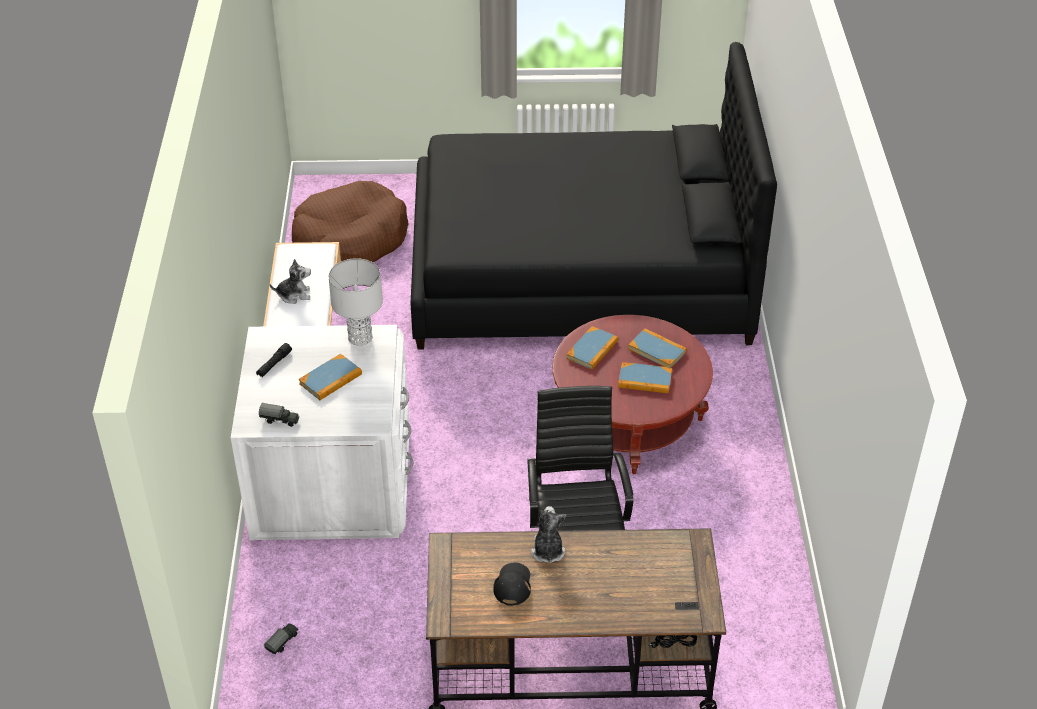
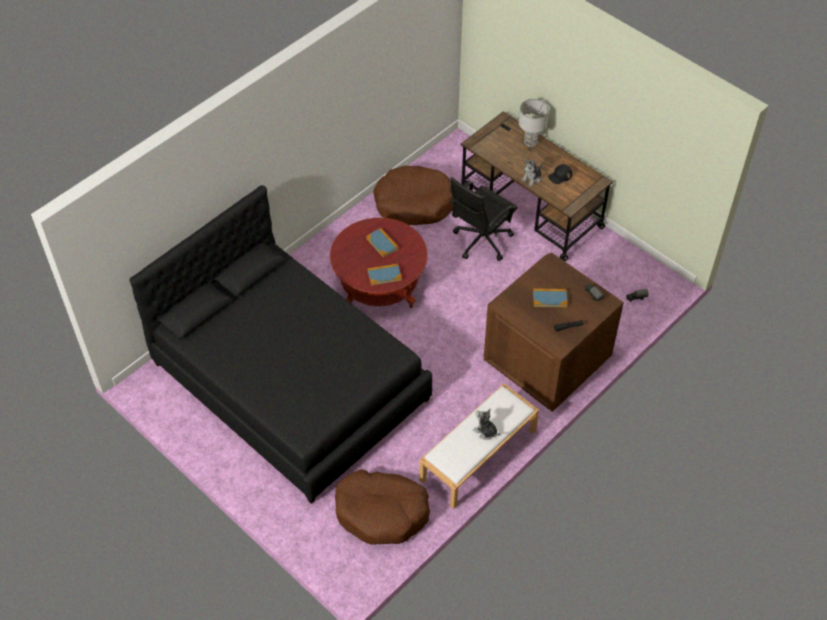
camera: 135 degrees left, 10 degrees up
white dresser [231,325,413,540] -> brown dresser [484,252,624,412]
white table lamp [329,258,383,346] -> white table lamp moved to [519,99,549,147]
book [628,328,687,368] -> none
none -> brown dog bed [373,166,454,225]

